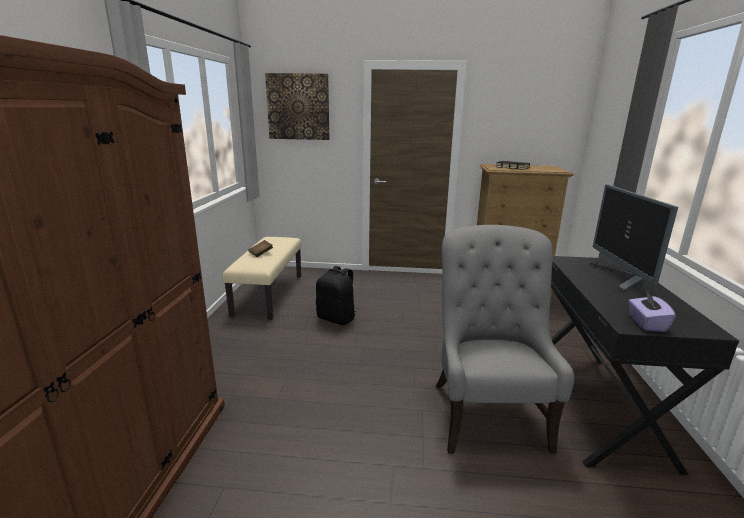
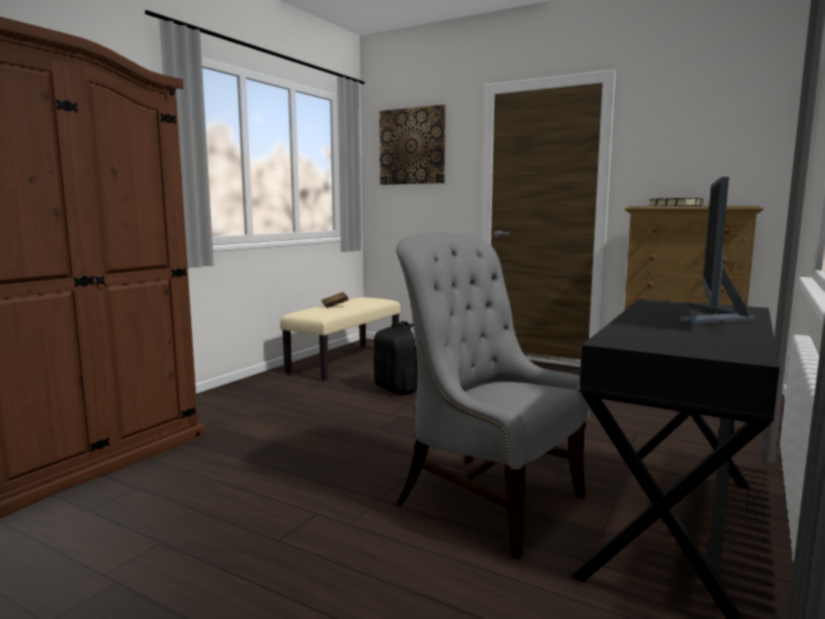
camera: 25 degrees right, 10 degrees down
grey chair [435,225,574,454] -> grey chair turned 75 degrees counterclockwise [396,232,590,559]
purple tissue box [629,291,676,332] -> none

